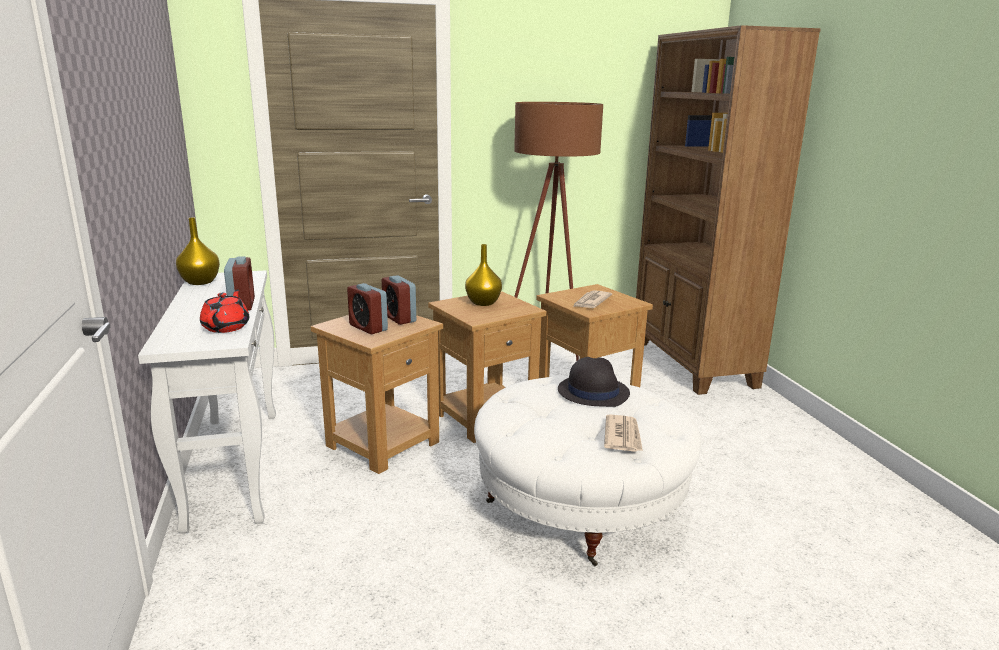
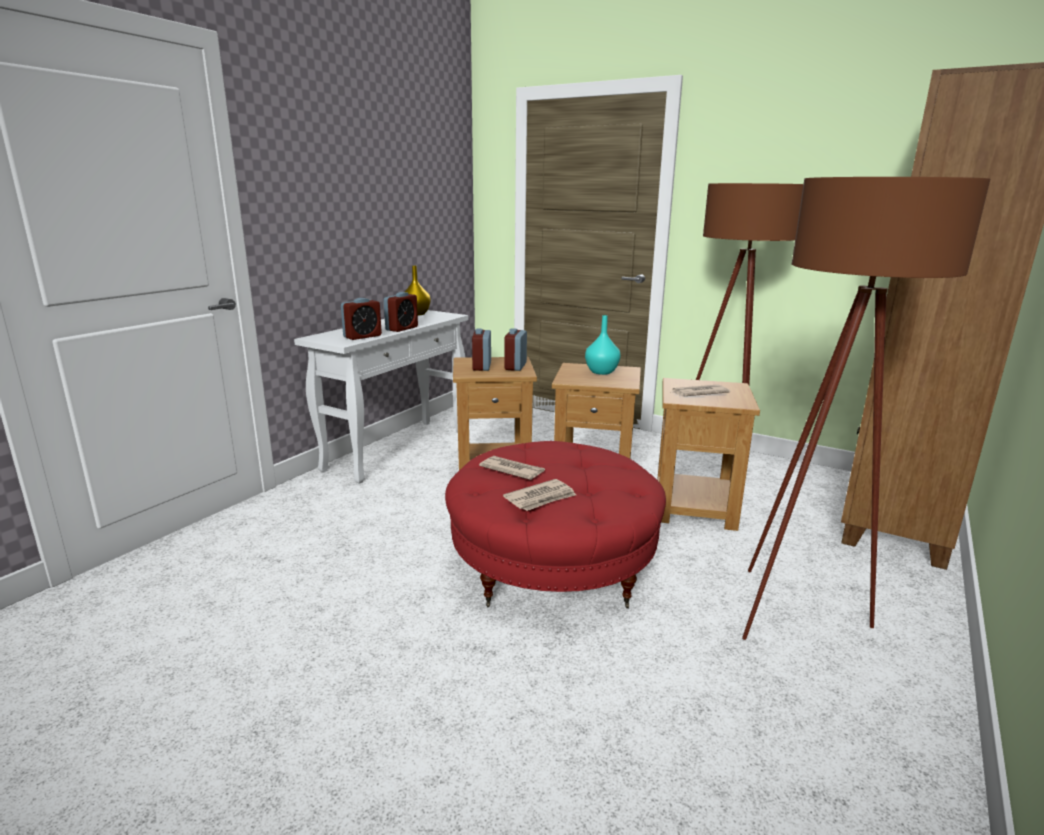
camera: 45 degrees right, 0 degrees up
red teapot [200,289,249,333] -> alarm clock [341,298,382,340]
yellow vase [465,244,502,306] -> turquoise vase [585,315,621,375]
white ottoman [474,376,701,566] -> red ottoman [445,441,666,608]
black hat [558,357,630,407] -> none
none -> newspaper [479,456,545,480]
none -> brown floor lamp [742,177,990,640]

